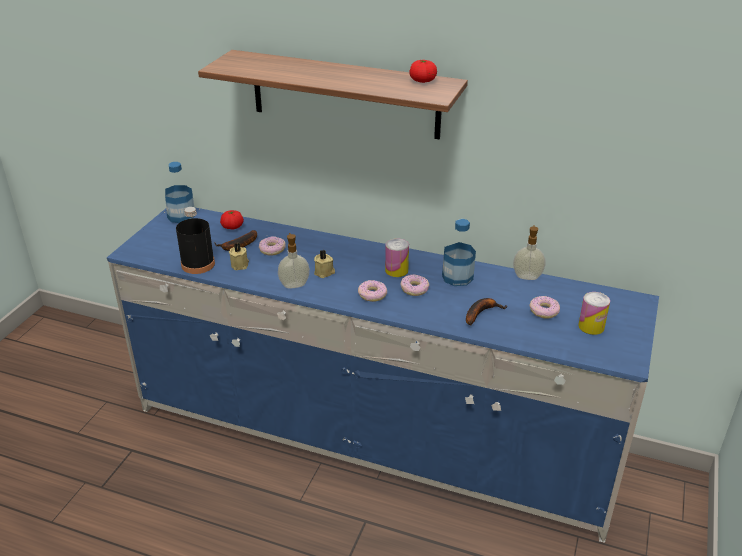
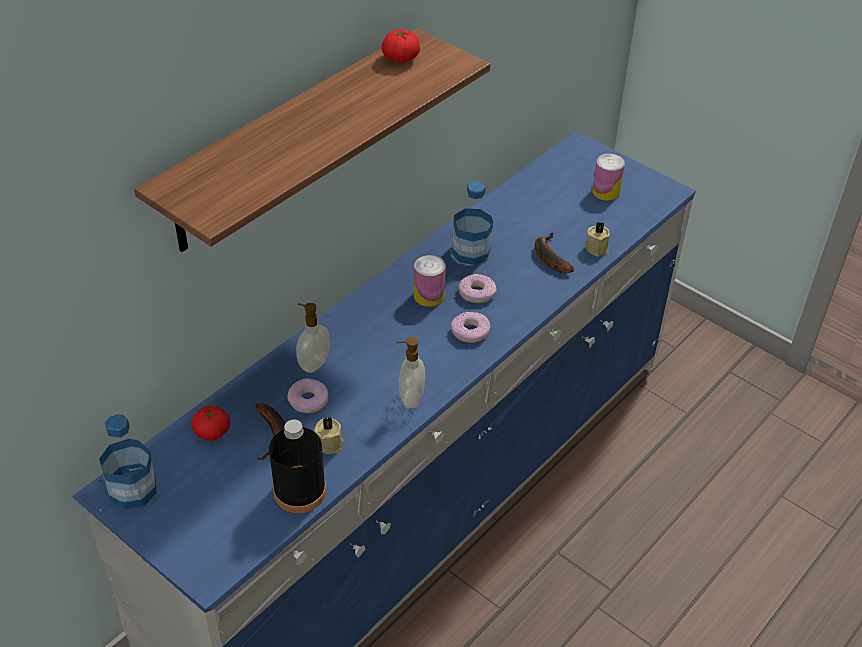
camera: 70 degrees left, 10 degrees up
beige candle [314,250,335,278] -> beige candle moved to [585,222,610,256]
soap dispenser [513,225,545,280] -> soap dispenser moved to [296,303,330,373]
donut [530,296,560,318] -> none

